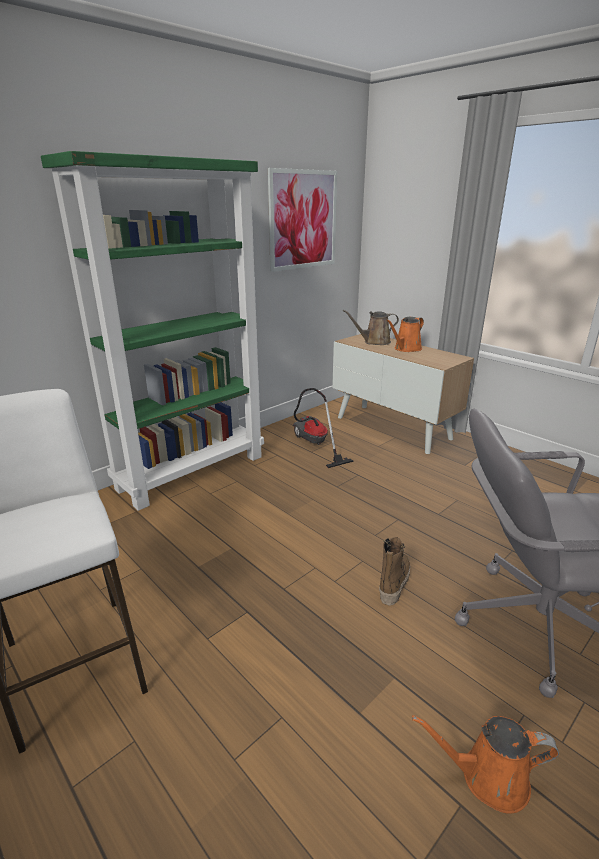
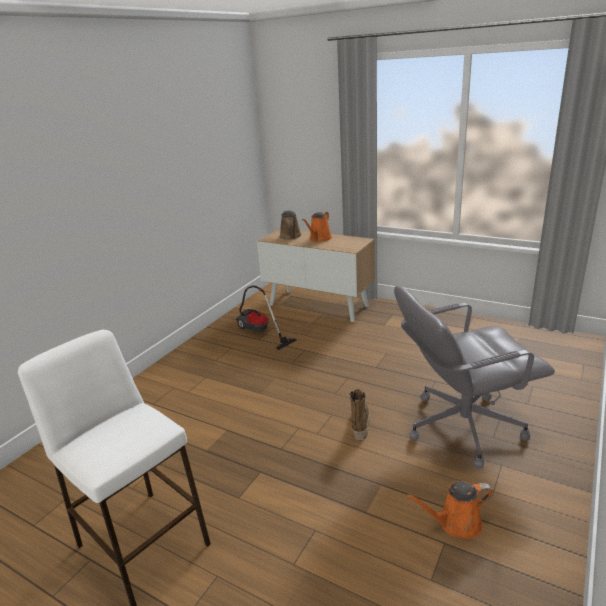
camera: 15 degrees left, 0 degrees up
green bookcase [41,151,264,511] -> none
picture [268,168,337,272] -> none
brown watering can [343,310,399,345] -> brown watering can turned 75 degrees counterclockwise [280,210,302,240]

